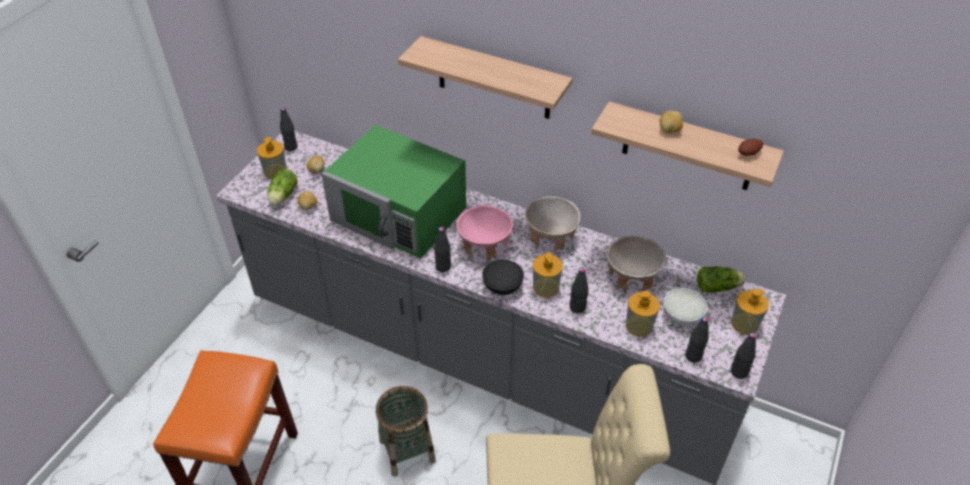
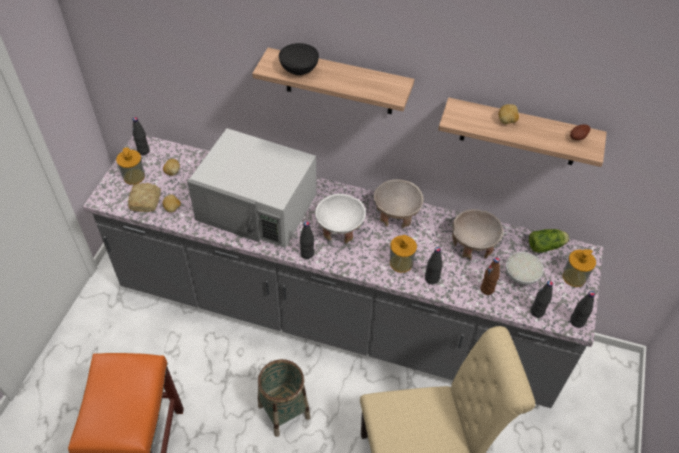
camera: 10 degrees left, 5 degrees up
lettuce [268,169,298,205] -> bread [128,183,161,212]
green microwave [321,125,466,259] -> white microwave [187,128,316,248]
pink bowl [457,205,513,261] -> white bowl [315,194,366,244]
black bowl [482,259,524,295] -> black bowl moved to [279,43,319,75]
soap dispenser [626,291,660,337] -> brown bottle [480,258,500,295]

